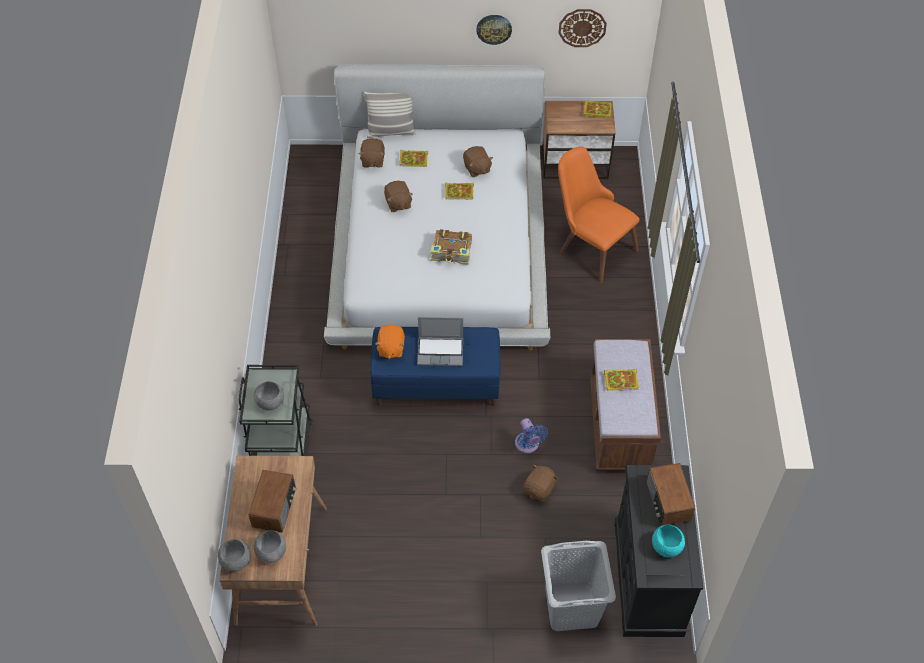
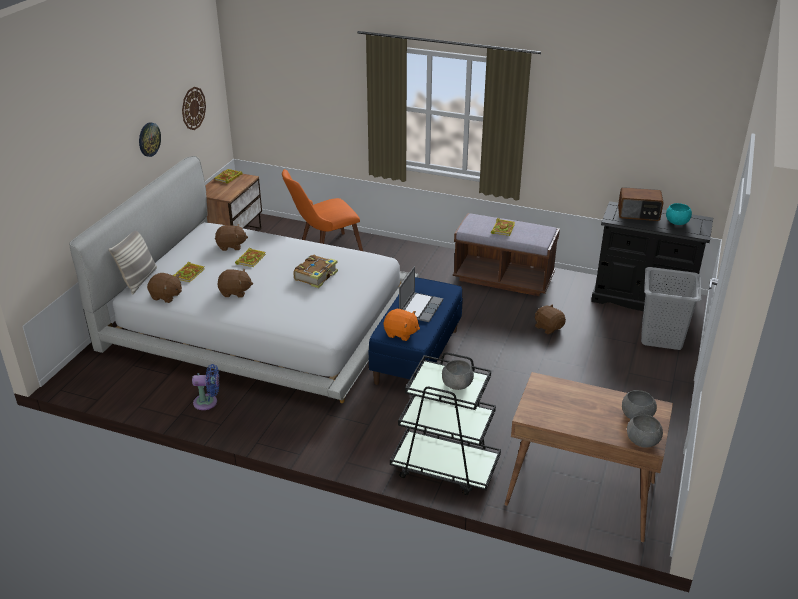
camera: 70 degrees left, 20 degrees down
radio [249,470,296,532] -> none
blue fan [515,418,548,453] -> blue fan moved to [192,364,219,410]

